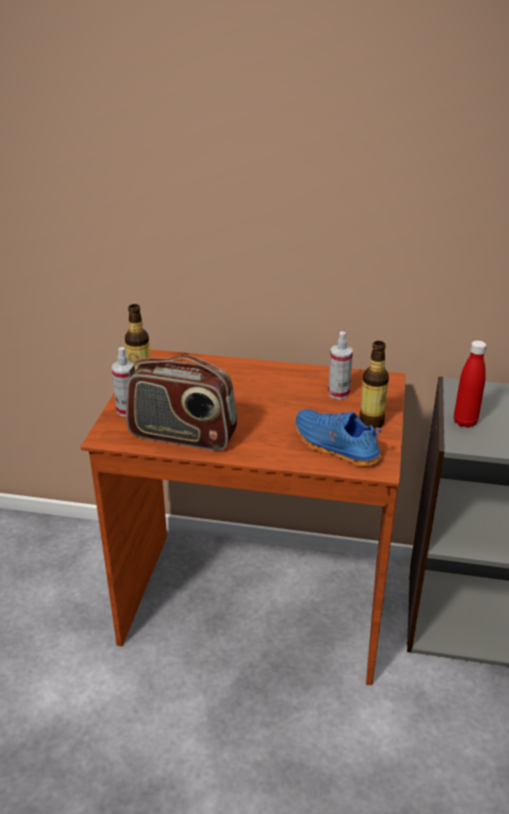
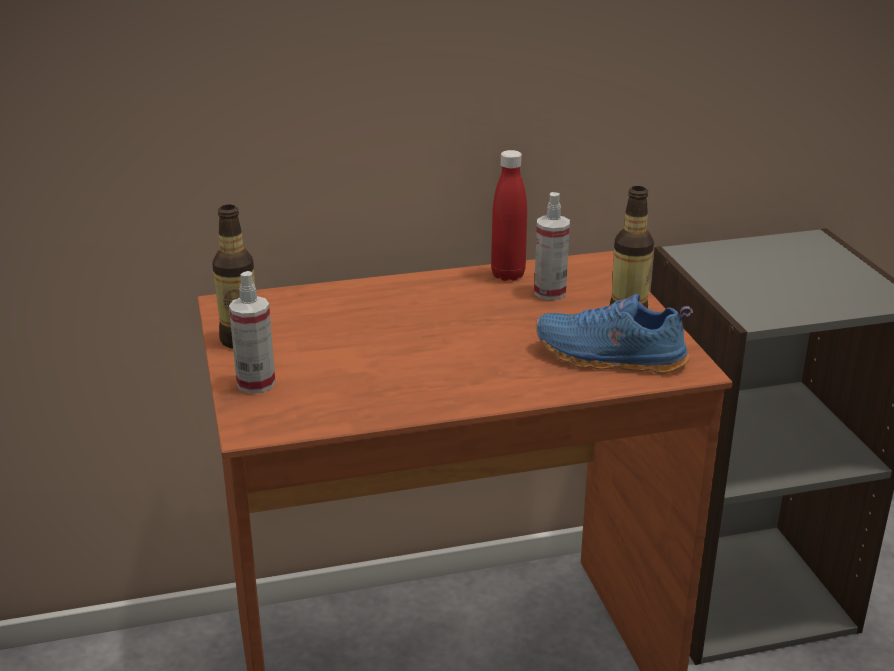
camera: 25 degrees left, 5 degrees down
radio [126,355,237,451] -> none
red bottle [454,340,487,428] -> red bottle moved to [491,150,527,281]

